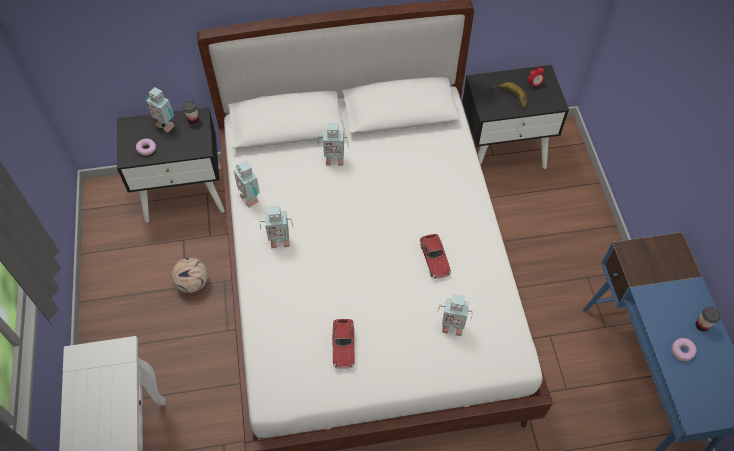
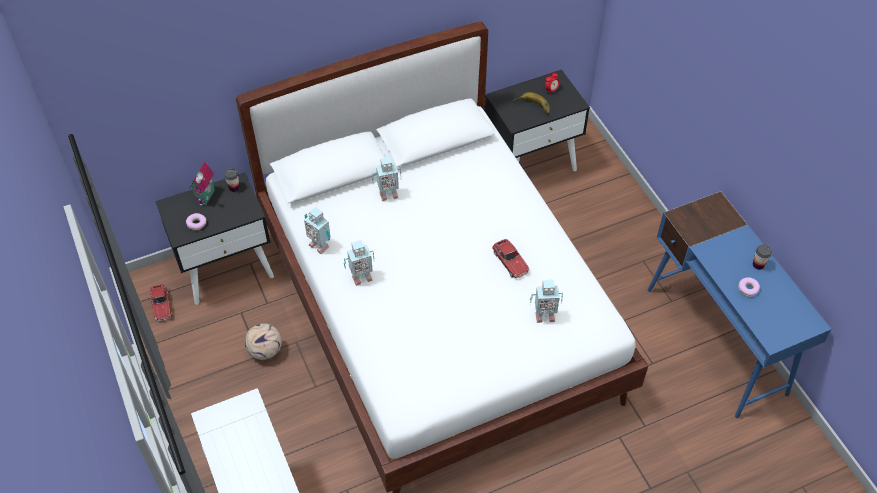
camera: 15 degrees left, 5 degrees down
toy robot [146,87,175,133] -> toy house [189,162,215,206]
toy car [332,319,355,369] -> toy car moved to [150,284,172,321]

